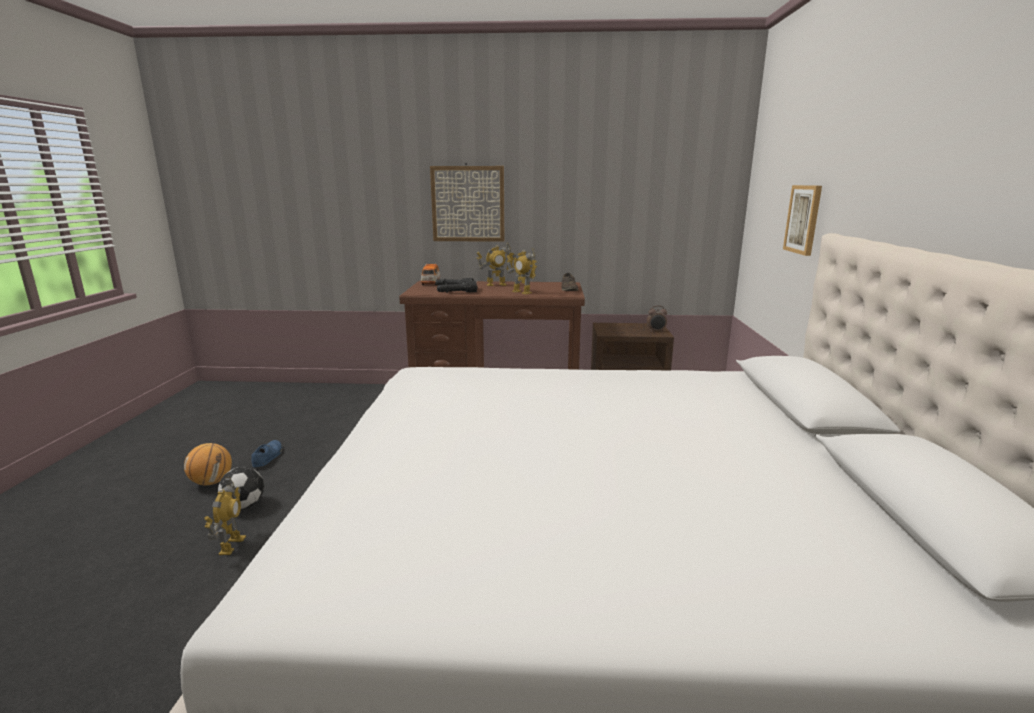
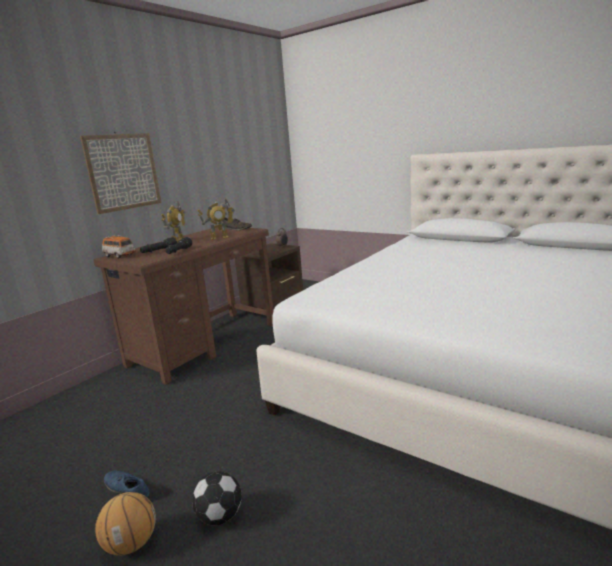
camera: 55 degrees left, 0 degrees up
toy robot [204,477,246,555] -> none
picture [783,185,822,256] -> none

